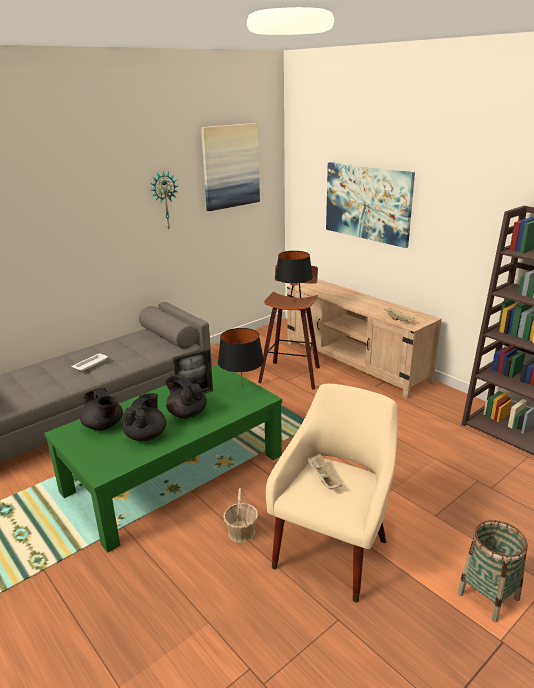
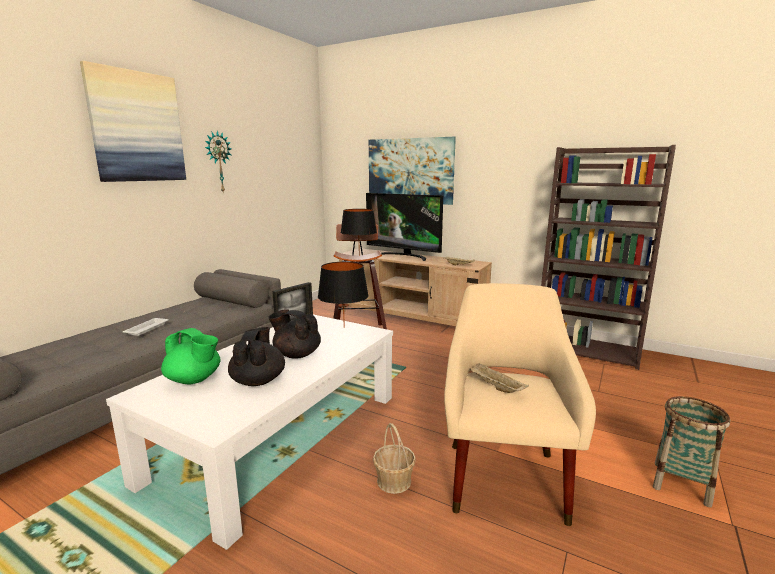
camera: 20 degrees left, 10 degrees down
green coffee table [44,365,282,553] -> white coffee table [106,314,393,550]
black teapot [80,388,123,431] -> green teapot [161,328,221,385]
picture [201,123,260,211] -> picture moved to [80,61,186,182]
none -> television [366,193,443,261]

